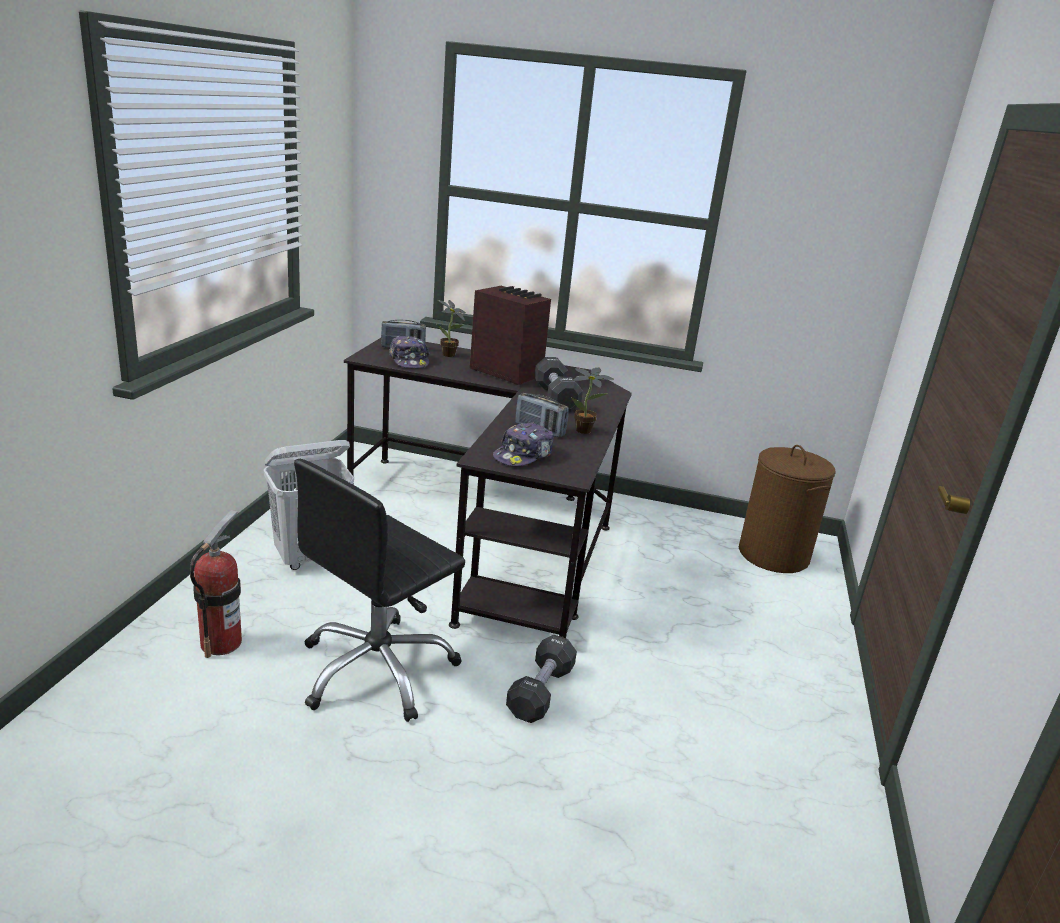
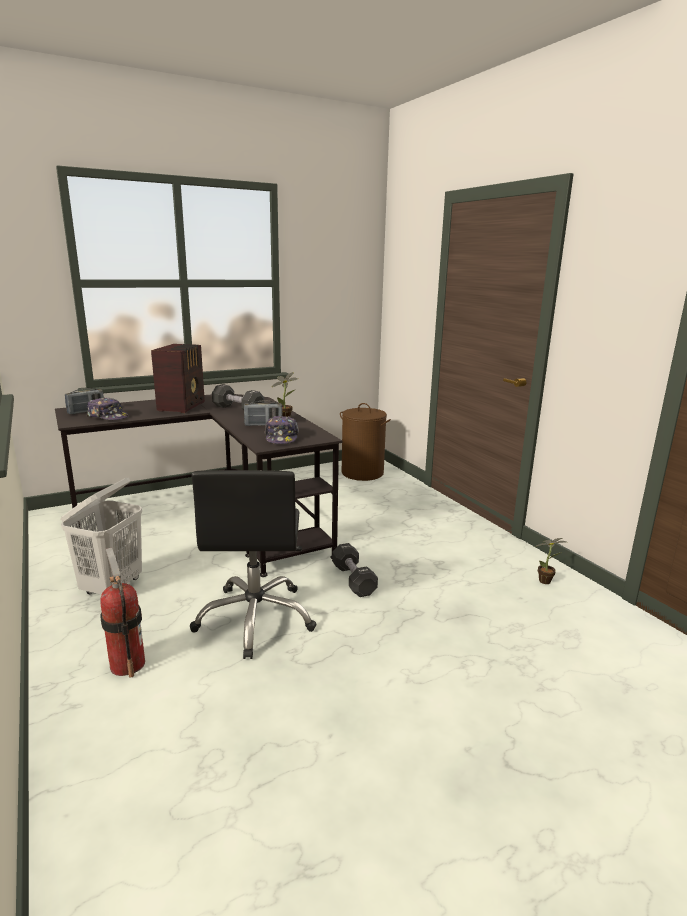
camera: 40 degrees left, 5 degrees down
potted plant [437,300,466,357] -> potted plant moved to [535,538,567,584]
radio [470,286,551,385] -> radio turned 105 degrees clockwise [151,344,205,413]

